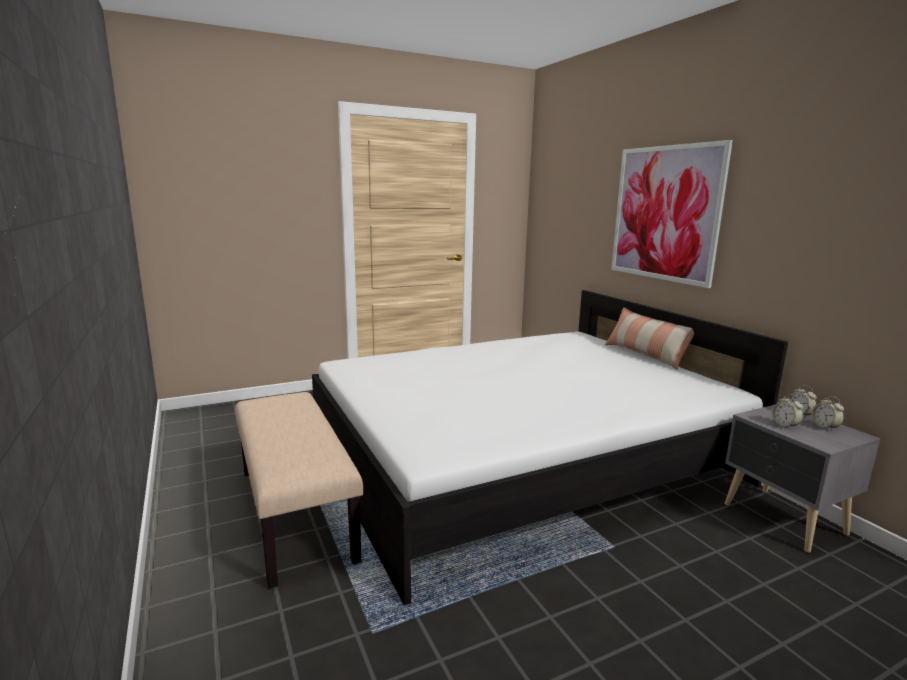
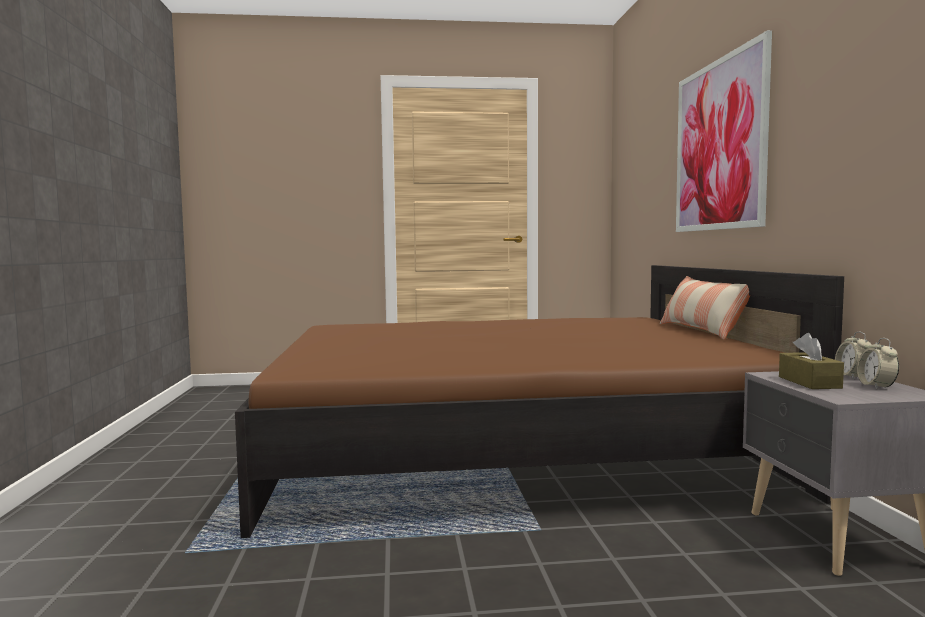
camera: 20 degrees right, 10 degrees down
beige bench [235,392,363,588] -> none
white bed [312,290,788,605] -> brown bed [235,265,844,538]
alarm clock [772,394,803,429] -> brown tissue box [779,333,844,389]

